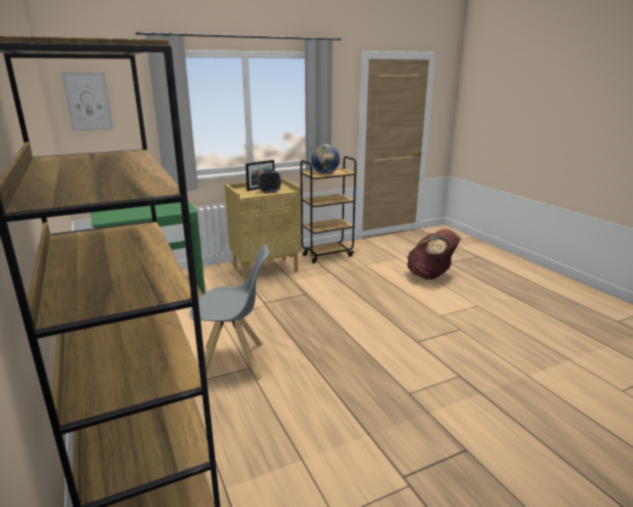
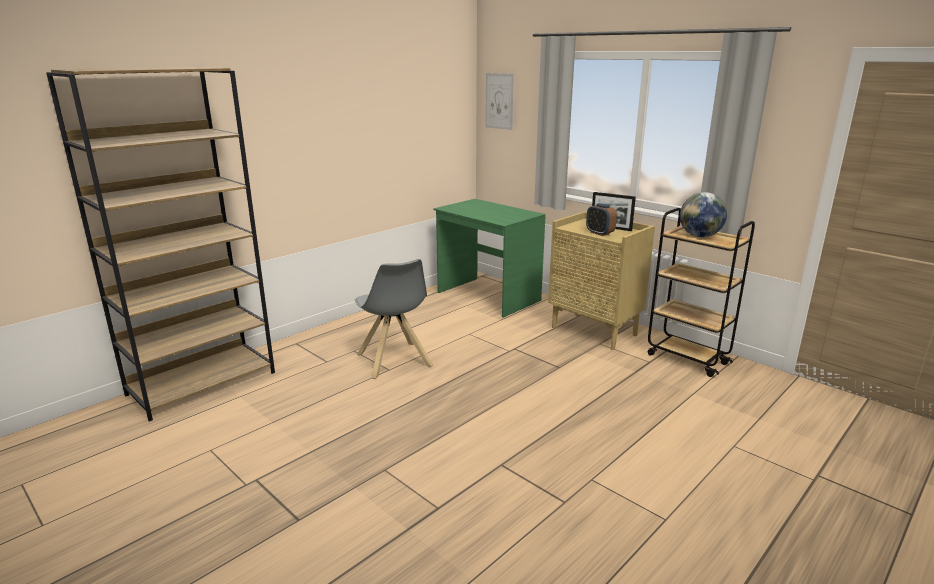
camera: 70 degrees right, 0 degrees up
brown backpack [407,229,461,280] -> none

